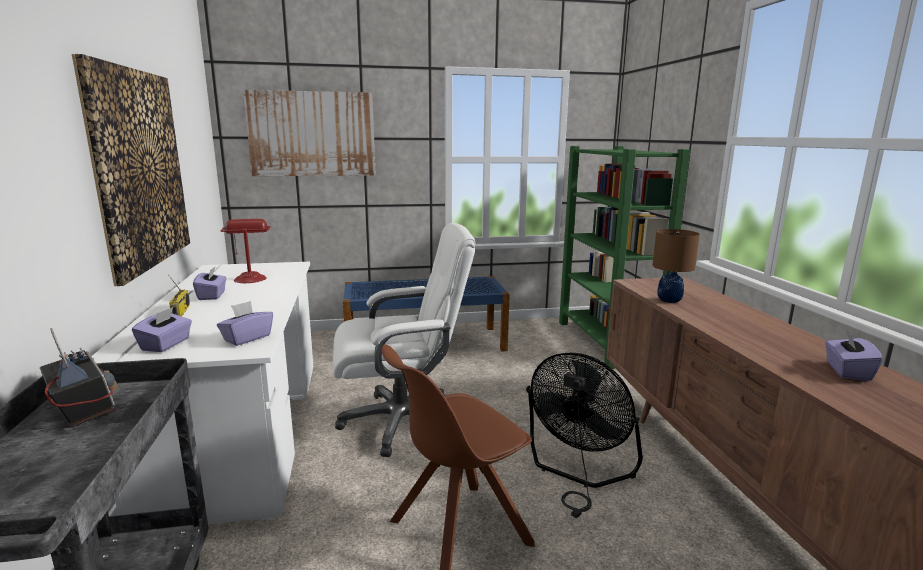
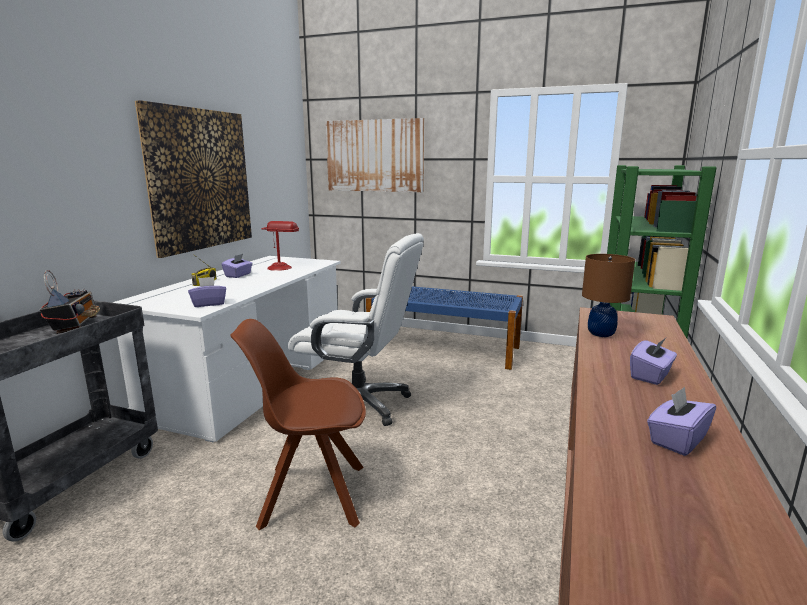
camera: 30 degrees right, 0 degrees up
purple tissue box [132,307,192,352] -> purple tissue box moved to [630,338,677,385]
black fan [526,353,643,518] -> none

